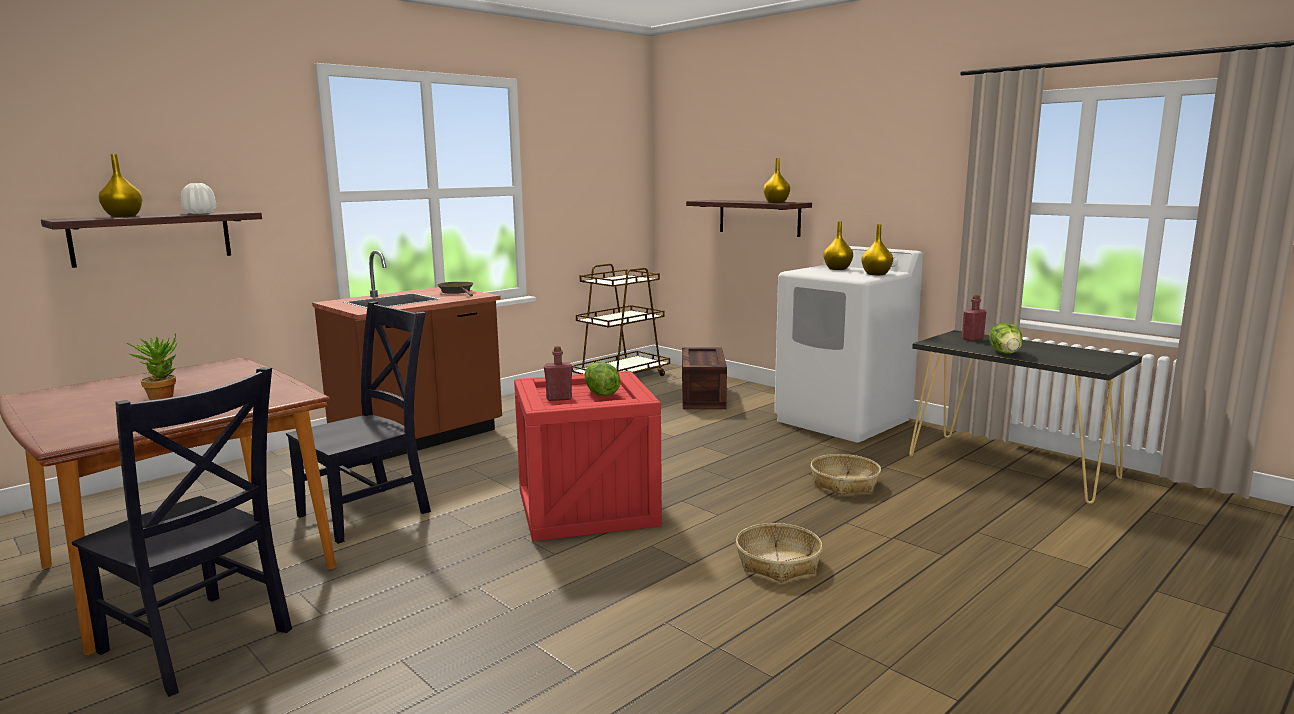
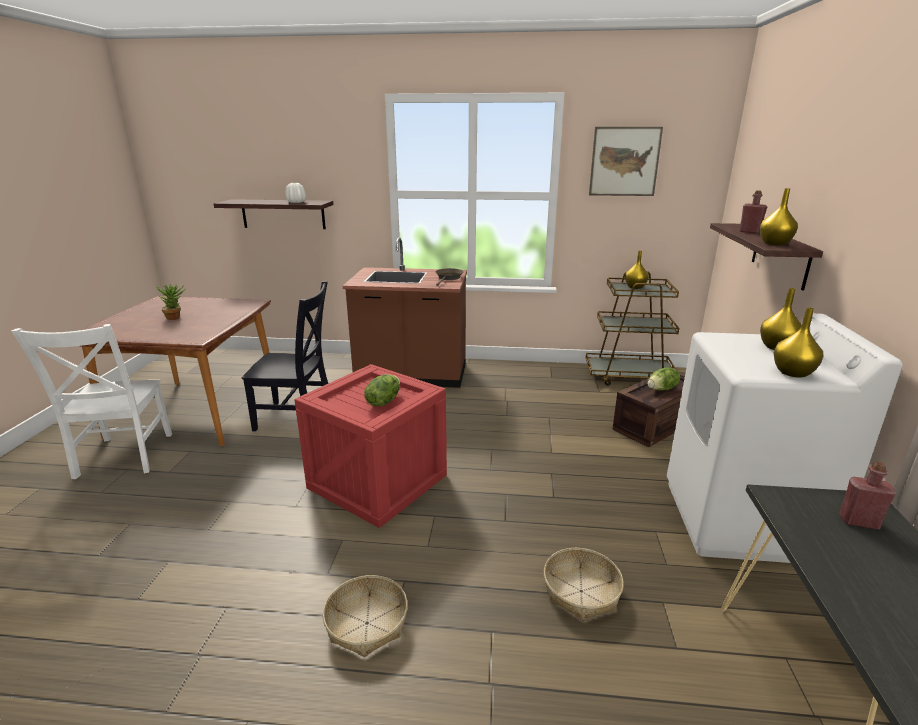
camera: 50 degrees right, 10 degrees up
black chair [72,367,292,697] -> white chair [11,324,172,479]
yellow vase [98,154,143,217] -> yellow vase moved to [625,251,649,289]
red bottle [544,346,572,401] -> red bottle moved to [739,190,767,234]
lettuce [989,323,1023,354] -> lettuce moved to [648,367,680,391]
none -> picture [589,127,663,196]

